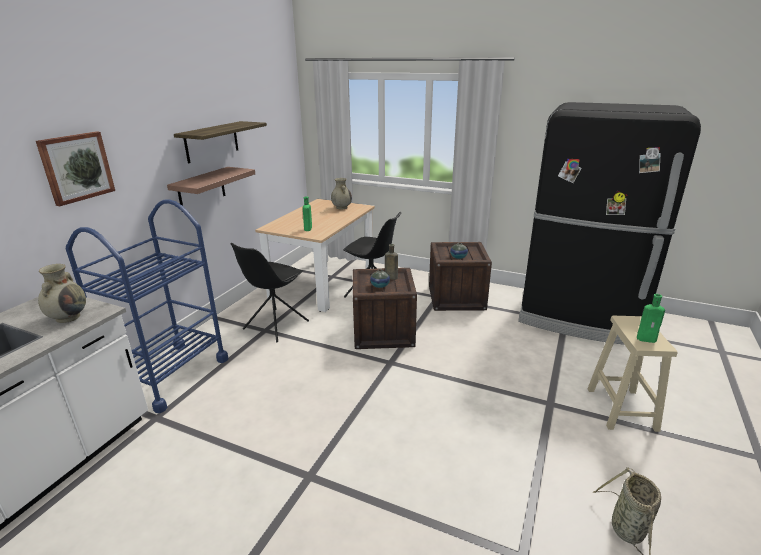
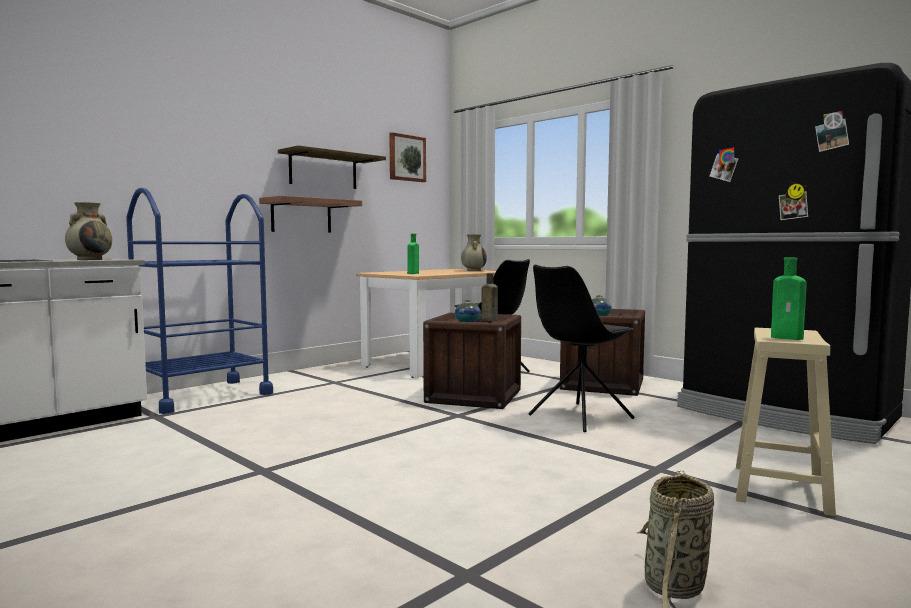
camera: 20 degrees right, 20 degrees down
picture [36,131,115,206] -> picture moved to [389,132,426,182]
black chair [230,243,309,342] -> black chair moved to [528,265,635,432]

